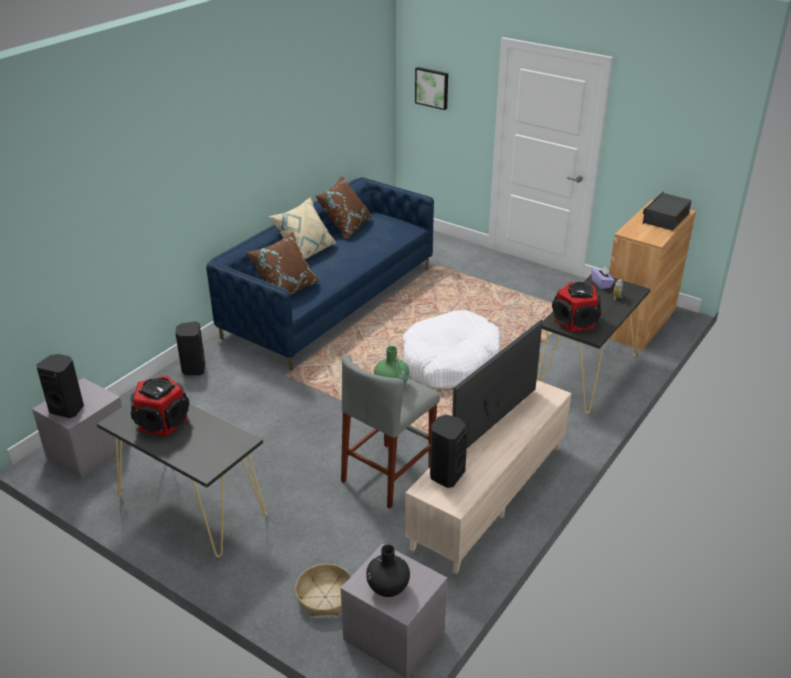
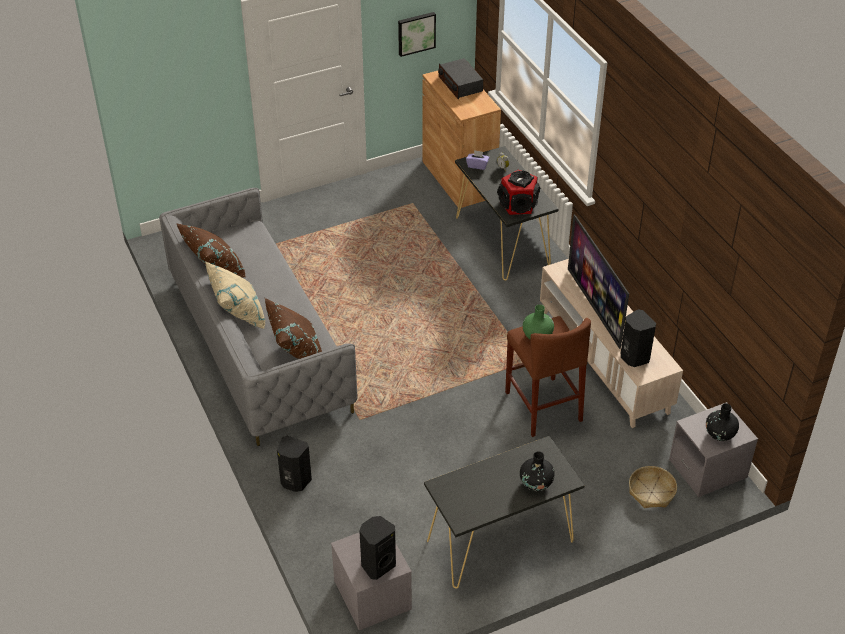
camera: 60 degrees left, 10 degrees up
speaker [130,375,190,436] -> none
blue sofa [206,177,434,370] -> grey sofa [159,188,358,446]
grey stool [341,355,440,509] -> brown stool [505,316,591,437]
white dog bed [403,310,501,389] -> none
picture [415,67,448,110] -> picture moved to [398,12,436,57]
none -> black vase [520,451,555,491]

